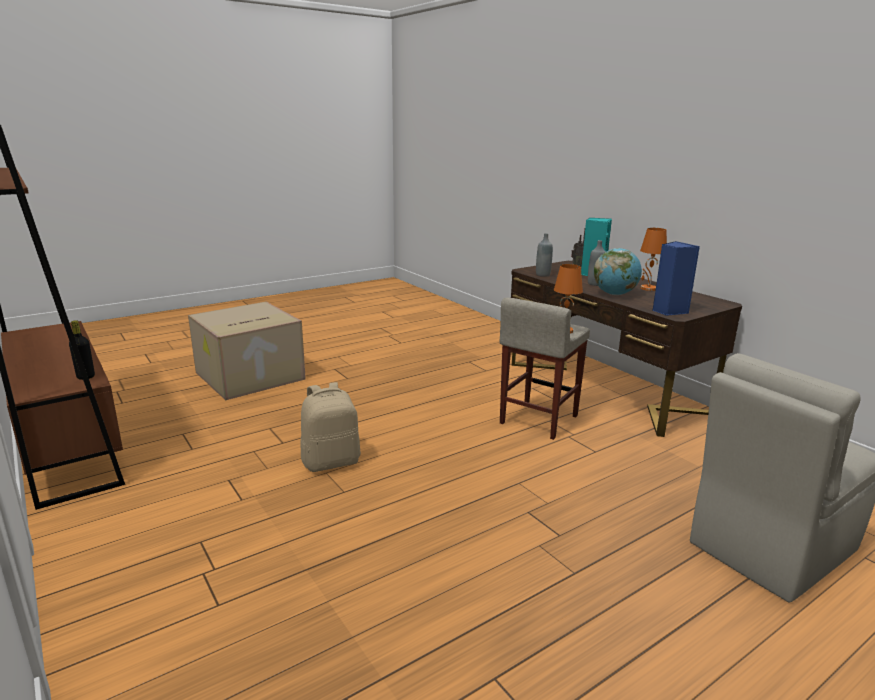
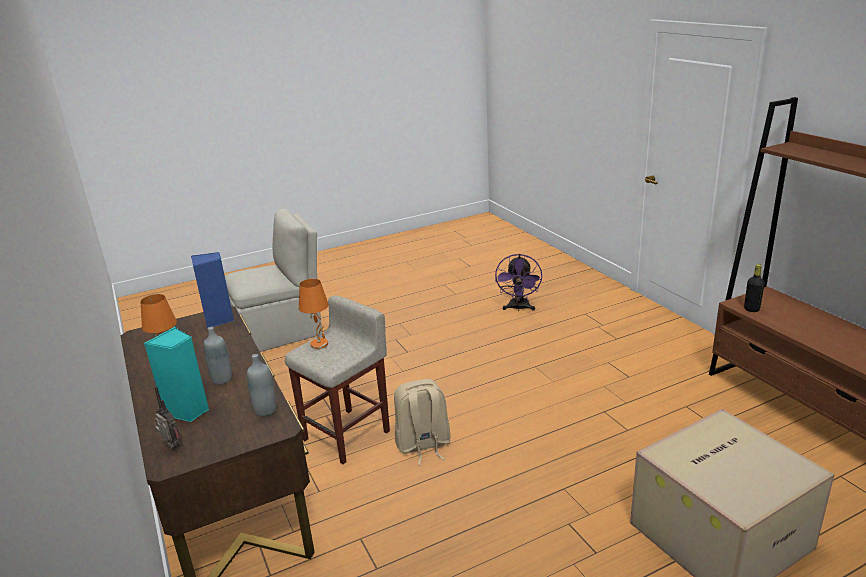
camera: 170 degrees left, 5 degrees up
beige backpack [300,382,361,472] -> beige backpack moved to [394,379,450,465]
globe [594,248,642,295] -> none
none -> purple fan [495,254,542,311]

